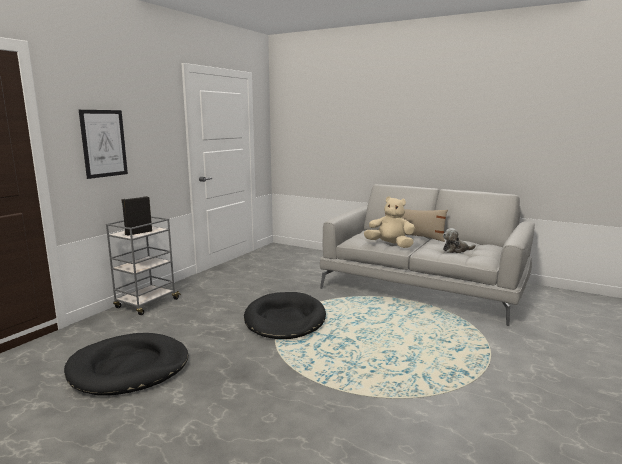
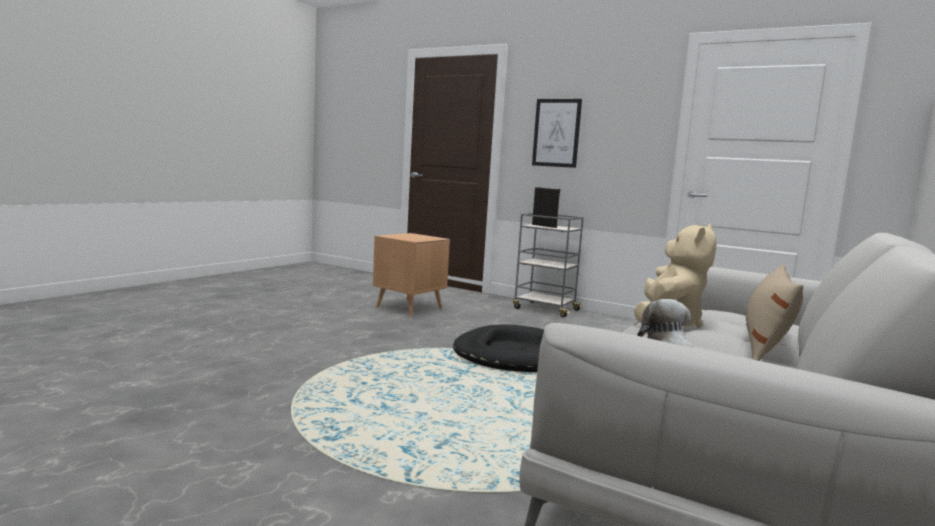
camera: 90 degrees right, 5 degrees down
black dog bed [64,333,188,396] -> brown side table [373,233,450,317]

